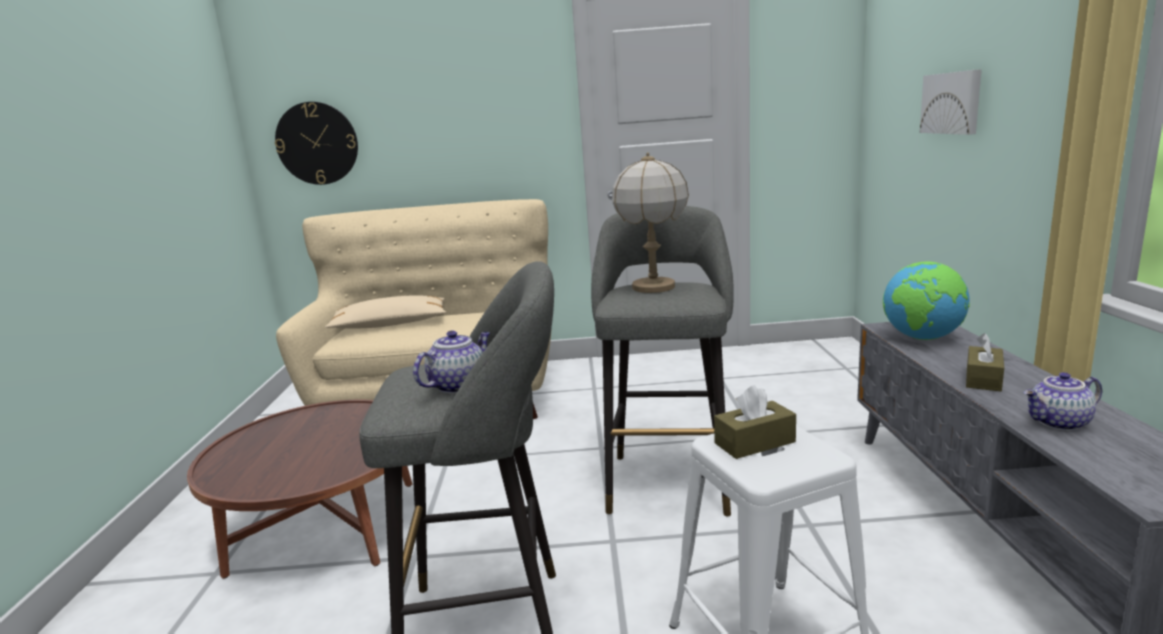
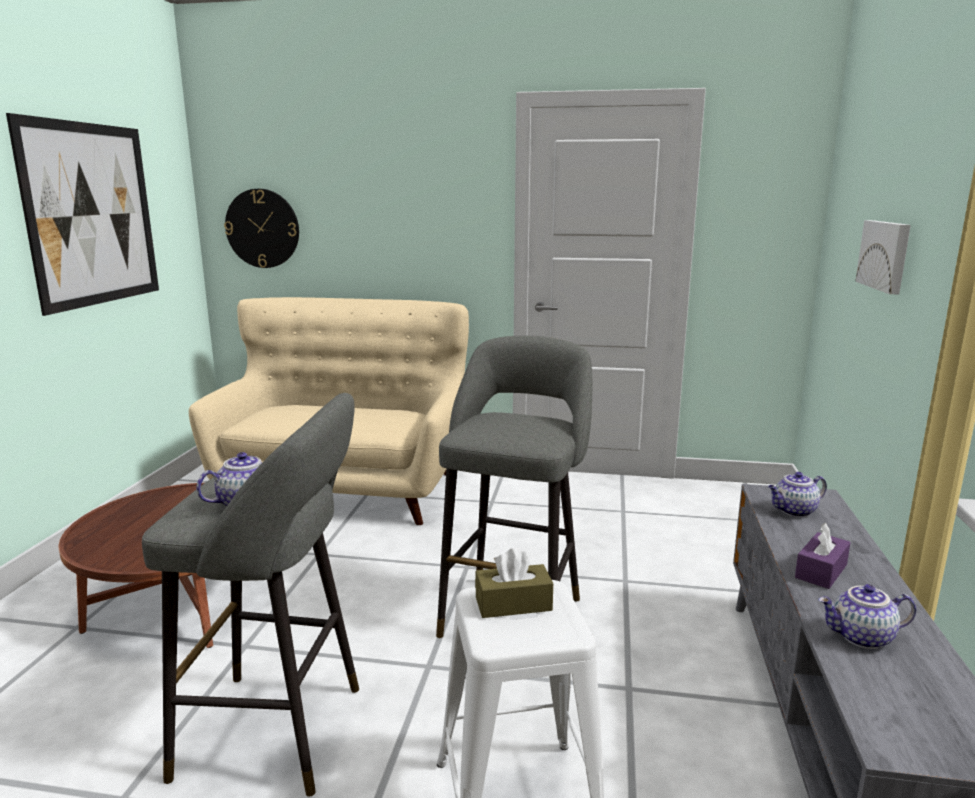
camera: 10 degrees right, 0 degrees up
beige pillow [325,296,446,329] -> none
table lamp [612,152,689,293] -> none
globe [883,261,970,340] -> teapot [768,472,827,517]
brown tissue box [966,333,1004,391] -> purple tissue box [795,523,851,589]
none -> picture [6,113,159,316]

